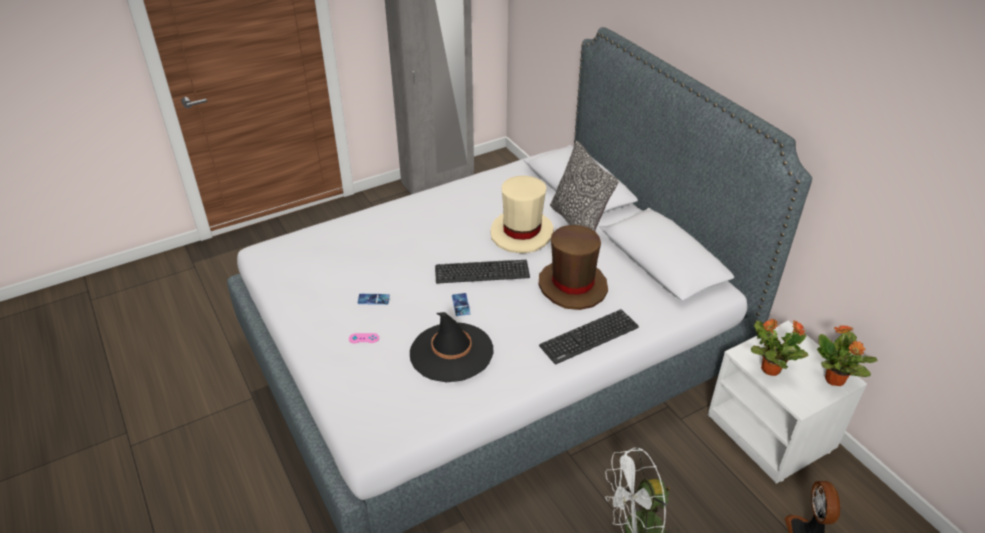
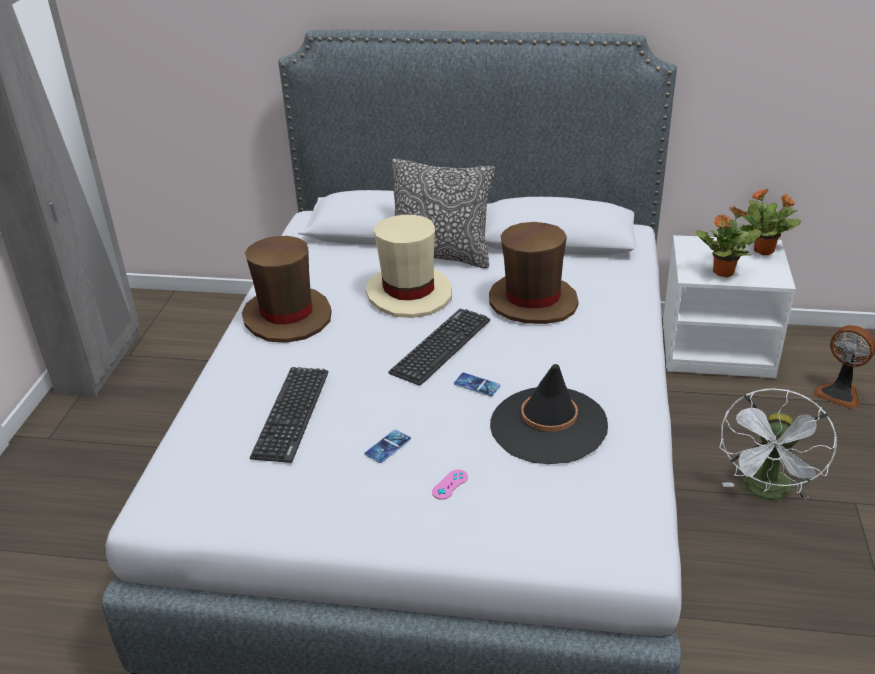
camera: 50 degrees left, 5 degrees down
keyboard [539,309,639,364] -> keyboard moved to [250,367,328,463]
none -> brown hat [242,236,332,343]

